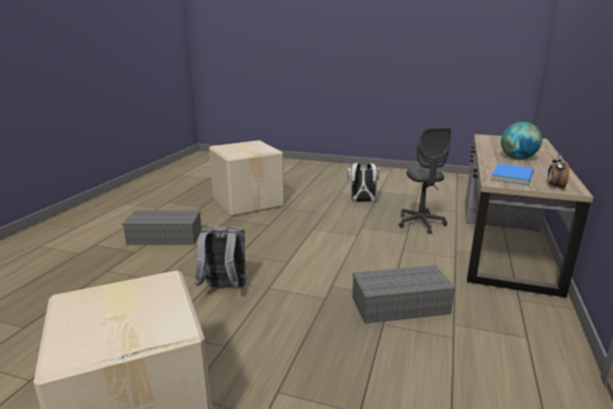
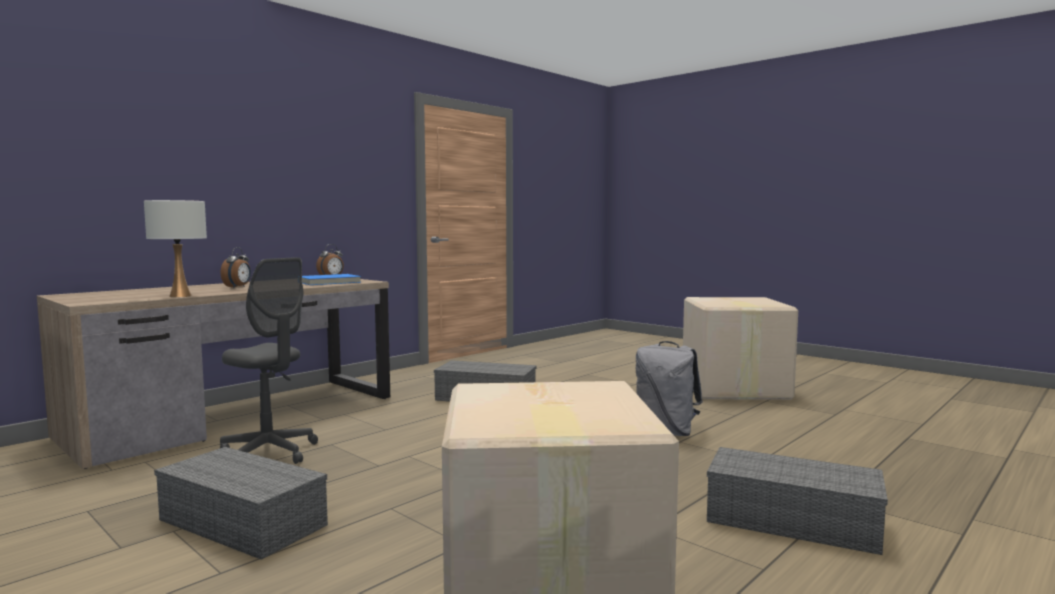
camera: 155 degrees left, 15 degrees down
white backpack [347,163,380,202] -> grey storage box [154,447,328,560]
grey office chair [399,127,451,234] -> grey office chair turned 105 degrees clockwise [220,257,318,464]
globe [501,122,542,159] -> alarm clock [221,247,251,288]
none -> white table lamp [144,200,207,298]

